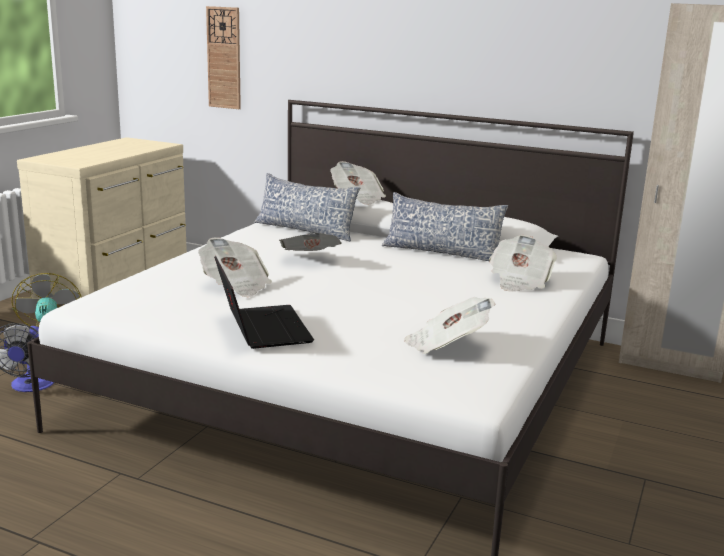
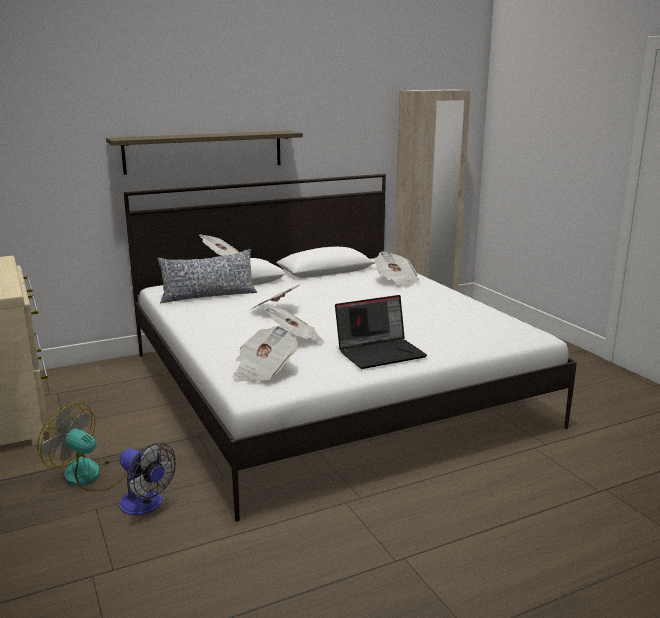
camera: 50 degrees left, 0 degrees up
wall clock [206,6,241,109] -> none
laptop [214,256,314,349] -> laptop turned 135 degrees clockwise [335,295,427,369]
pillow [382,192,508,261] -> none
newspaper [404,297,496,354] -> newspaper moved to [232,326,297,381]
none -> shelf [106,131,303,175]

